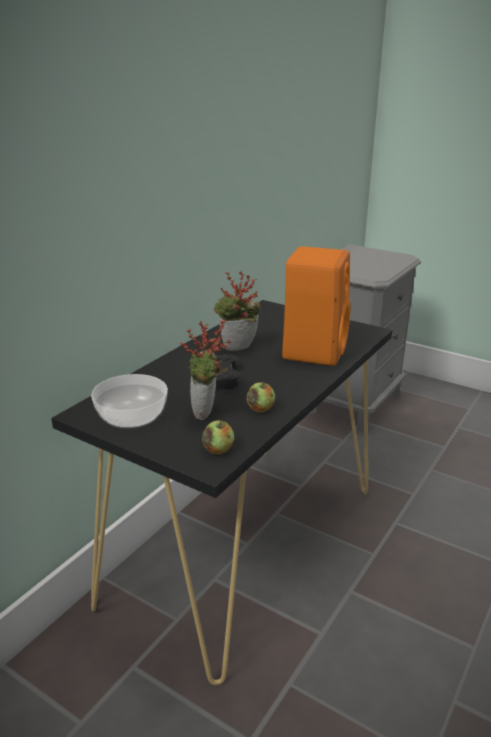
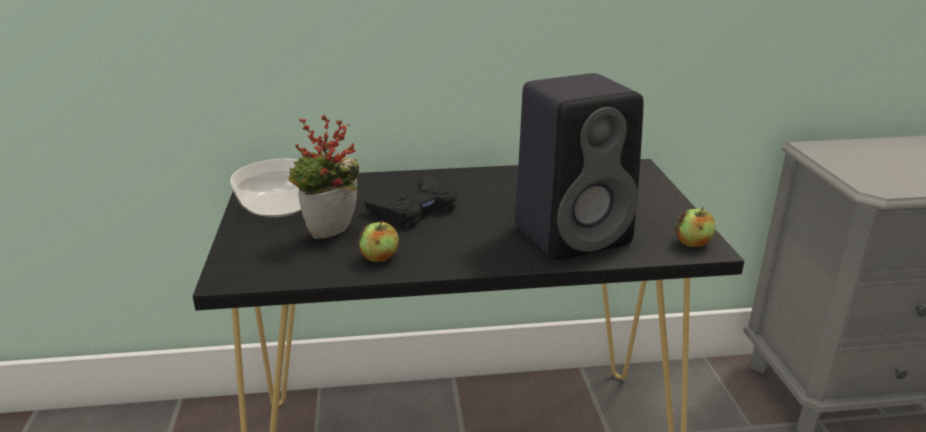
camera: 50 degrees right, 0 degrees up
apple [202,419,234,454] -> apple moved to [676,207,715,247]
potted plant [214,271,260,351] -> none
orange speaker [282,246,350,366] -> black speaker [515,73,644,260]

